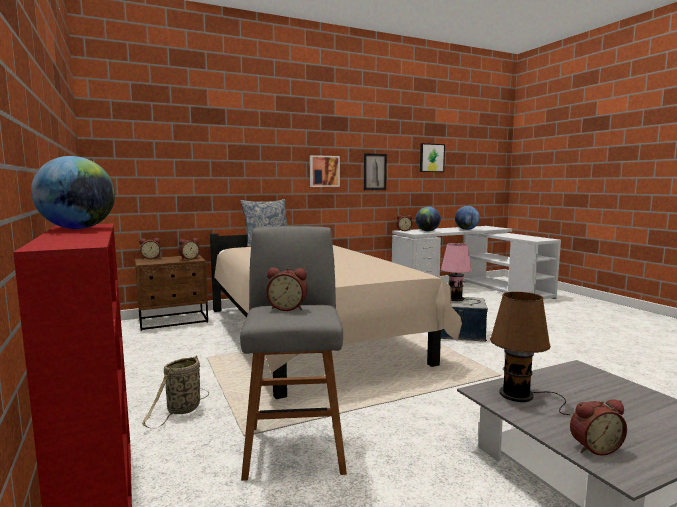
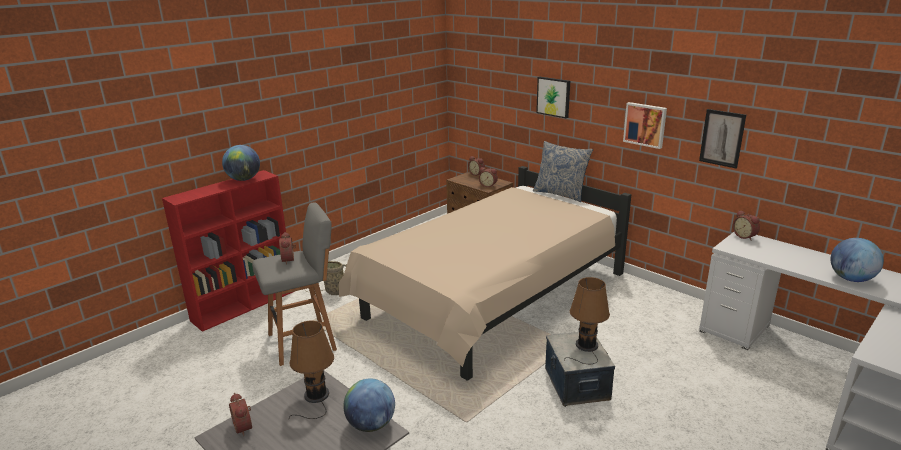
camera: 70 degrees right, 15 degrees up
globe [416,207,441,231] -> globe moved to [343,378,395,432]
picture [420,143,445,172] -> picture moved to [536,77,570,118]
pink table lamp [441,243,480,306] -> brown table lamp [564,277,610,364]

